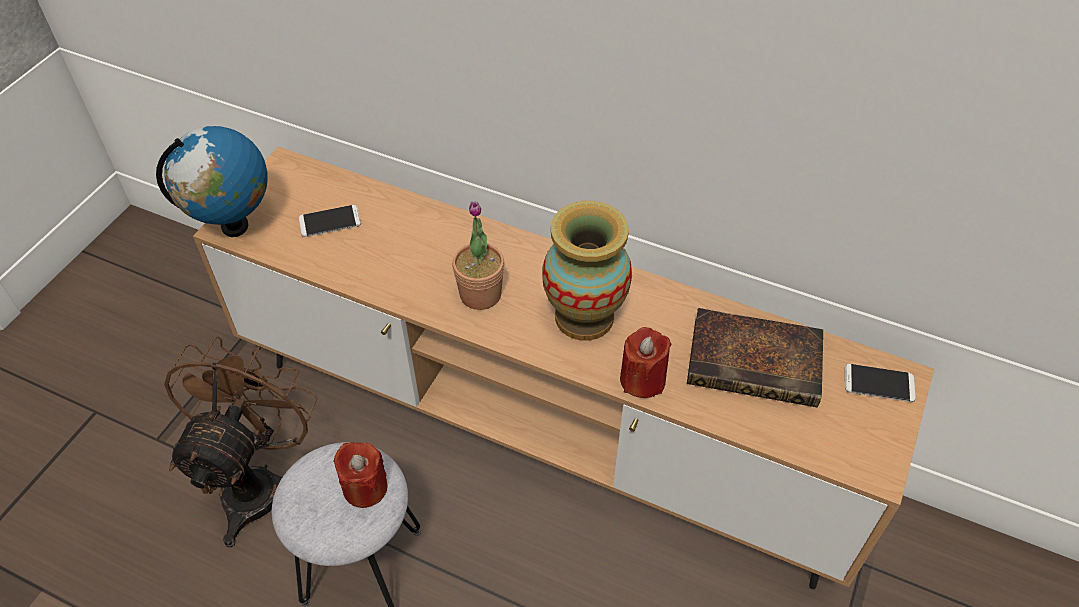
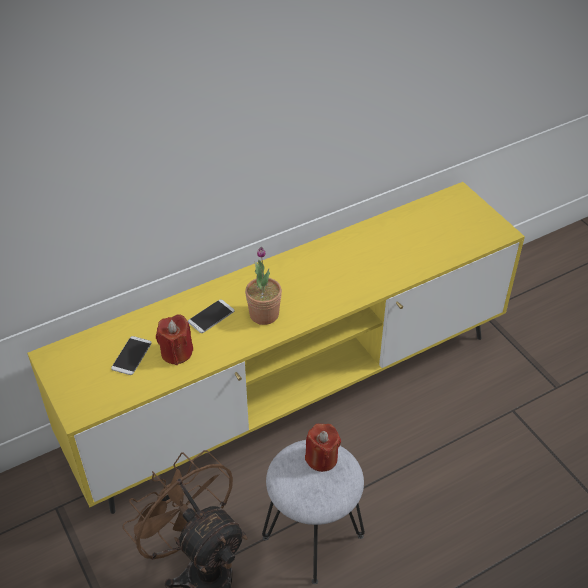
camera: 55 degrees left, 5 degrees down
globe [156,126,268,237] -> none
brown tv stand [193,147,934,589] -> yellow tv stand [27,182,525,514]
vase [542,201,632,341] -> none
red candle [620,327,671,398] -> red candle moved to [156,314,193,365]
book [687,308,823,407] -> none
phone [845,364,916,402] -> phone moved to [188,299,234,333]

